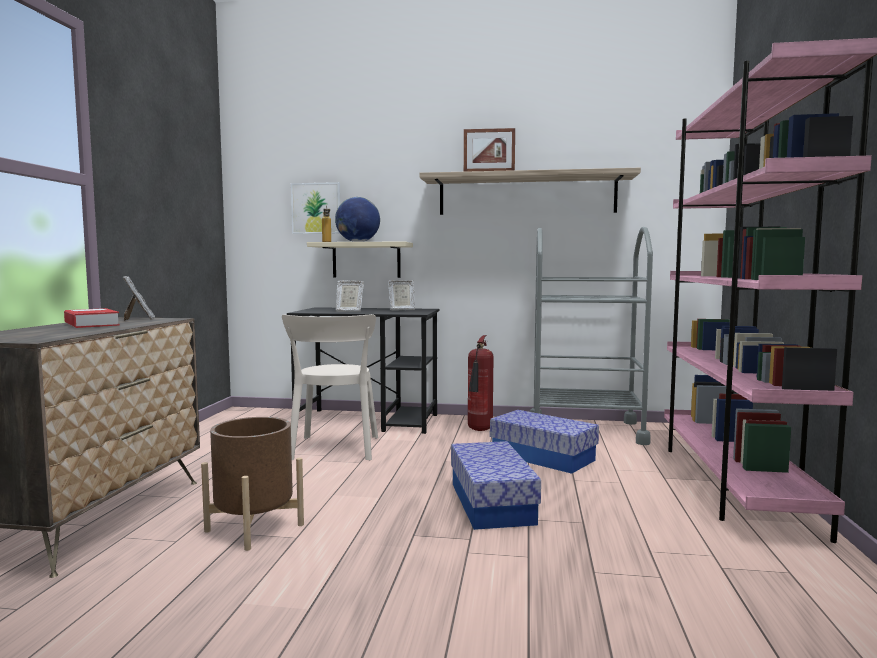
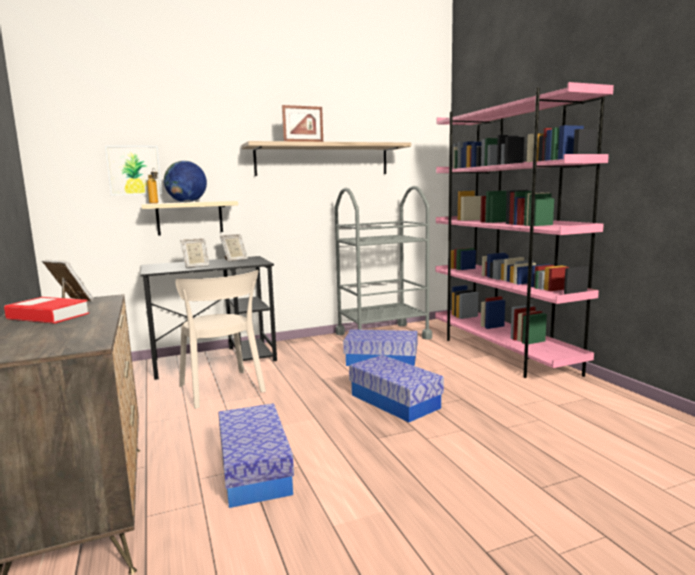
camera: 30 degrees left, 5 degrees up
brown planter [201,417,304,551] -> storage box [218,403,294,508]
fire extinguisher [468,335,493,431] -> none

